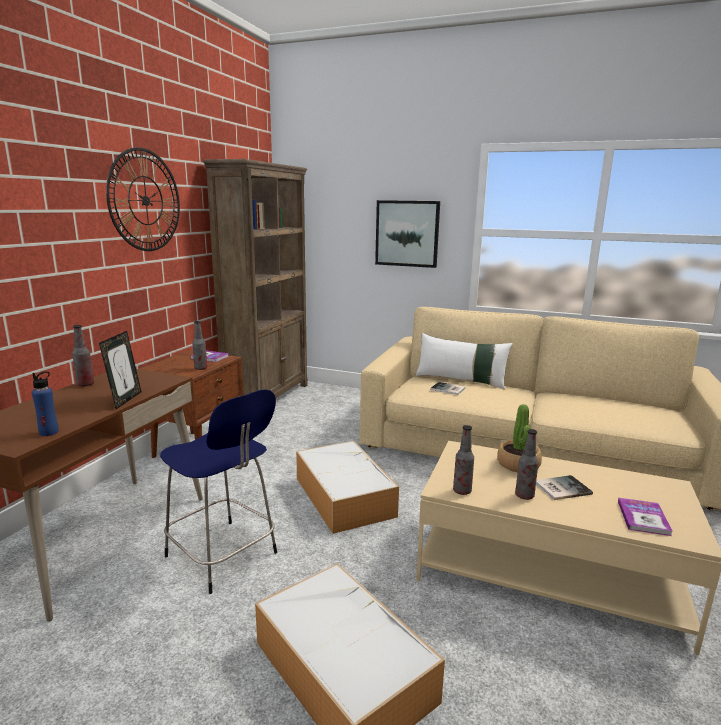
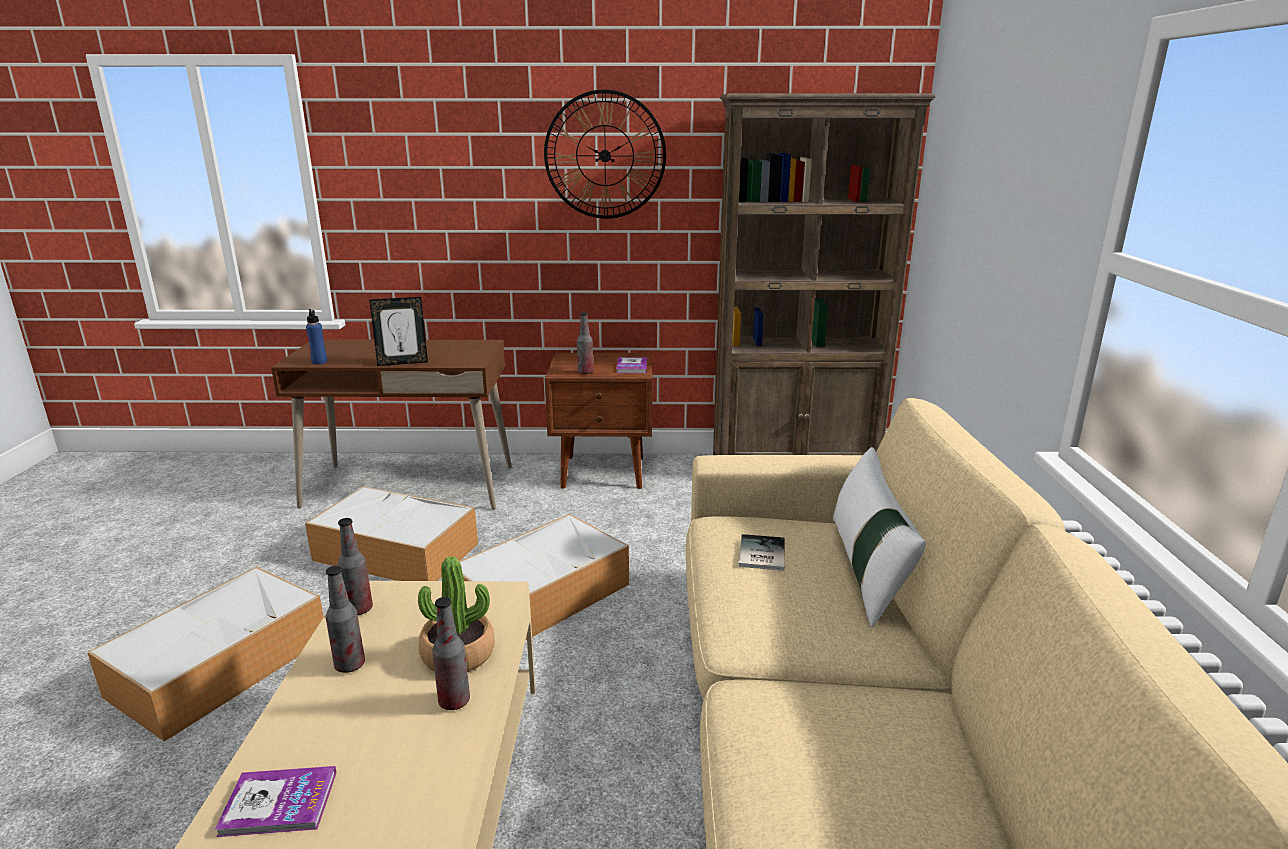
camera: 70 degrees right, 5 degrees up
bottle [72,325,94,386] -> bottle moved to [432,597,470,710]
blue stool [160,389,277,594] -> storage box [305,486,478,581]
picture [375,200,440,268] -> none
book [536,475,593,500] -> none

